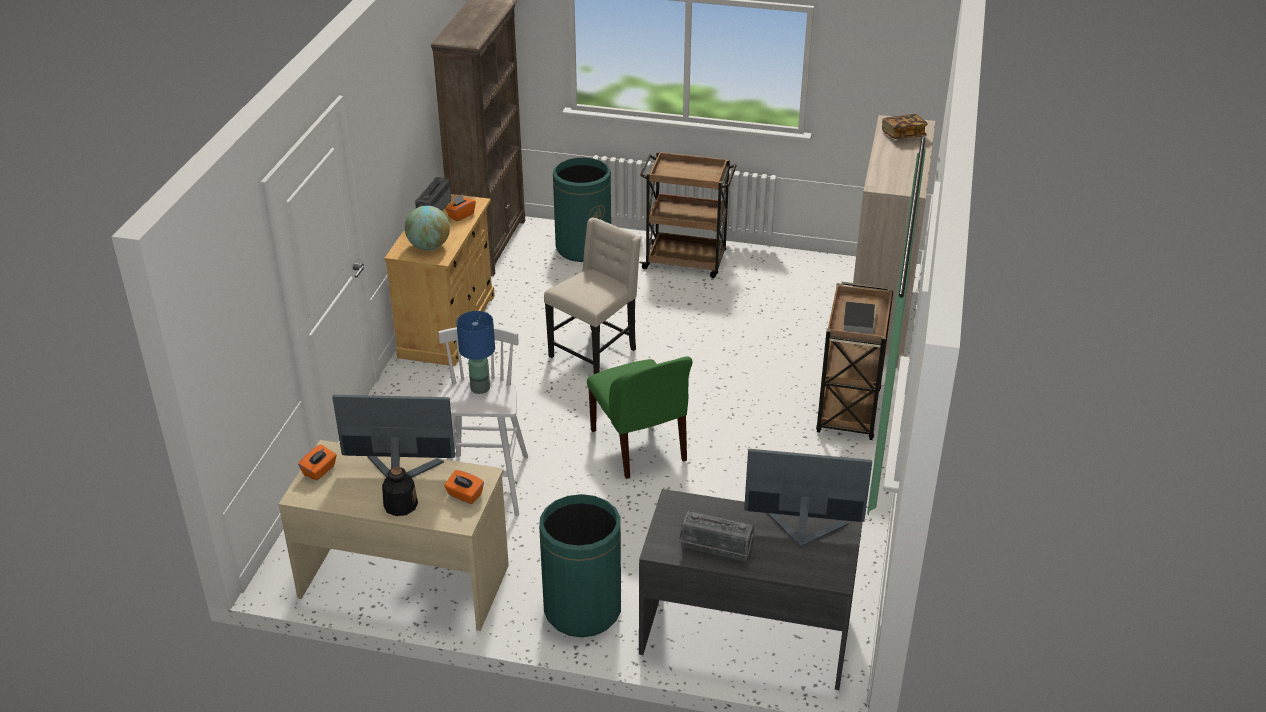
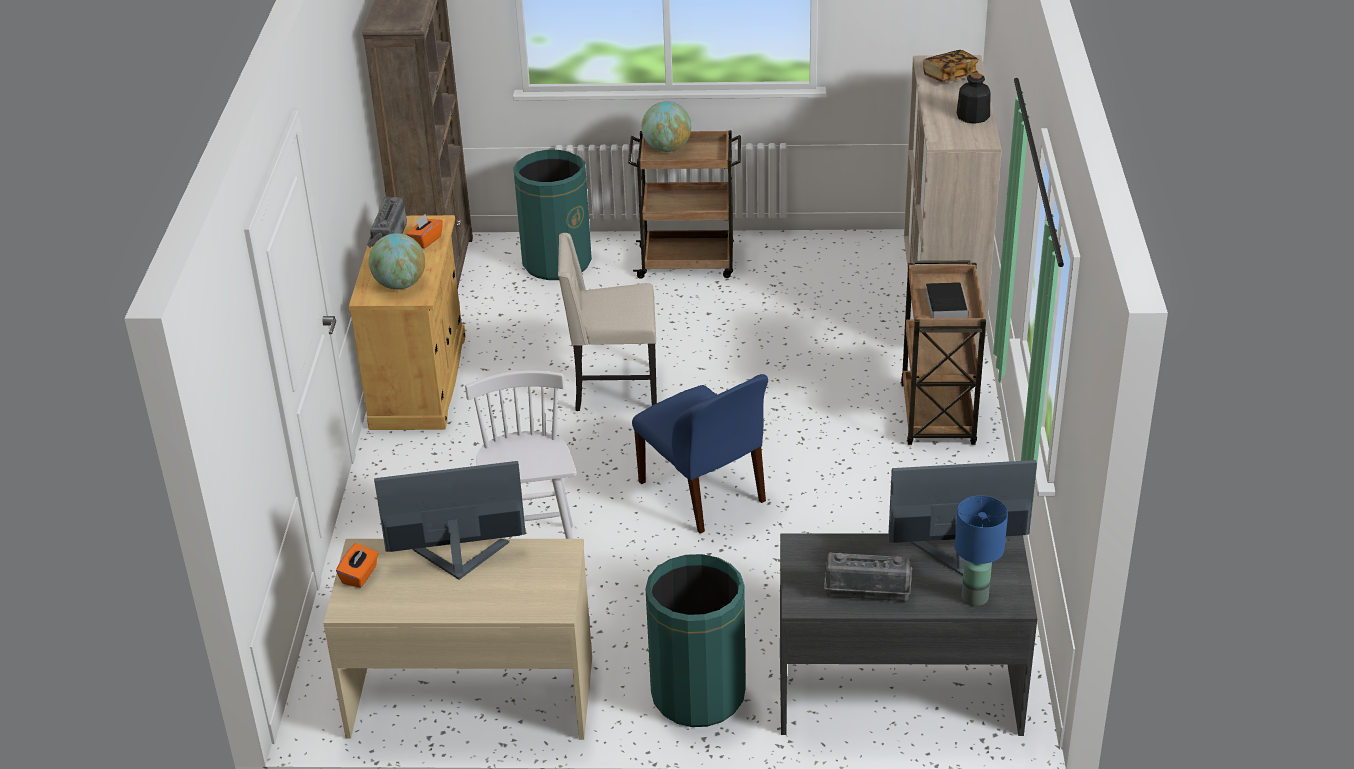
camera: 10 degrees left, 0 degrees up
bottle [382,467,418,516] -> bottle moved to [957,73,991,124]
orange tissue box [444,470,484,504] -> none
blue table lamp [457,311,495,394] -> blue table lamp moved to [954,495,1008,606]
beige chair [544,218,641,374] -> beige chair turned 120 degrees counterclockwise [558,233,657,411]
green chair [587,357,693,479] -> blue chair [632,374,768,534]
none -> globe [642,101,691,152]

